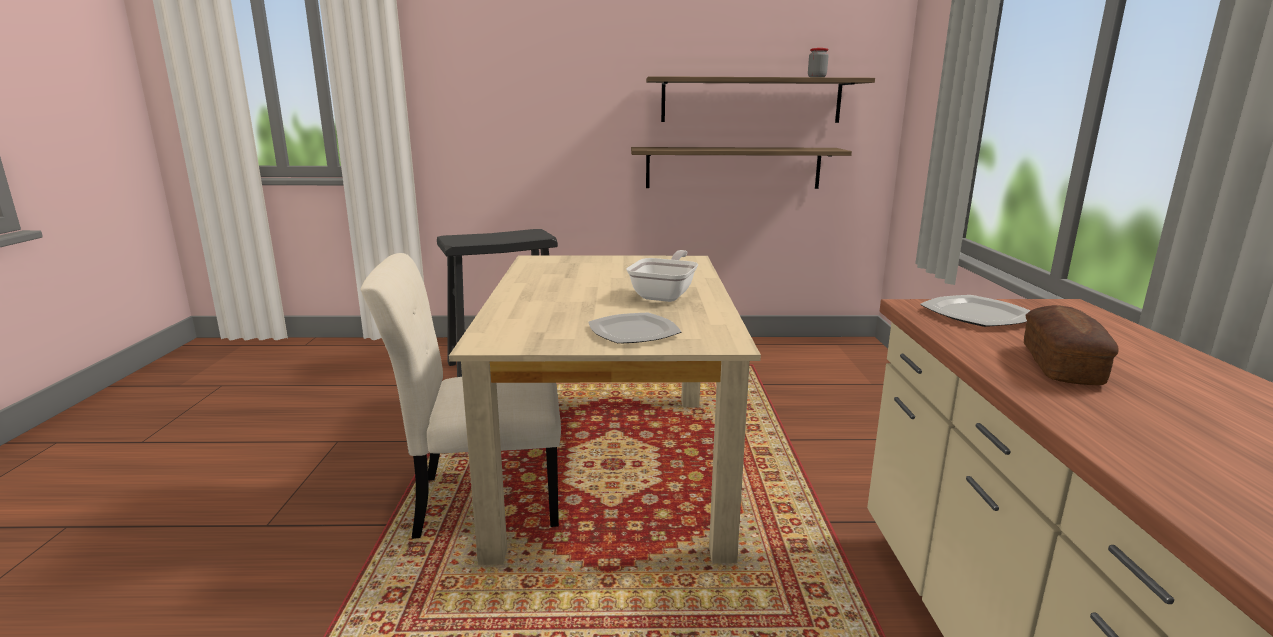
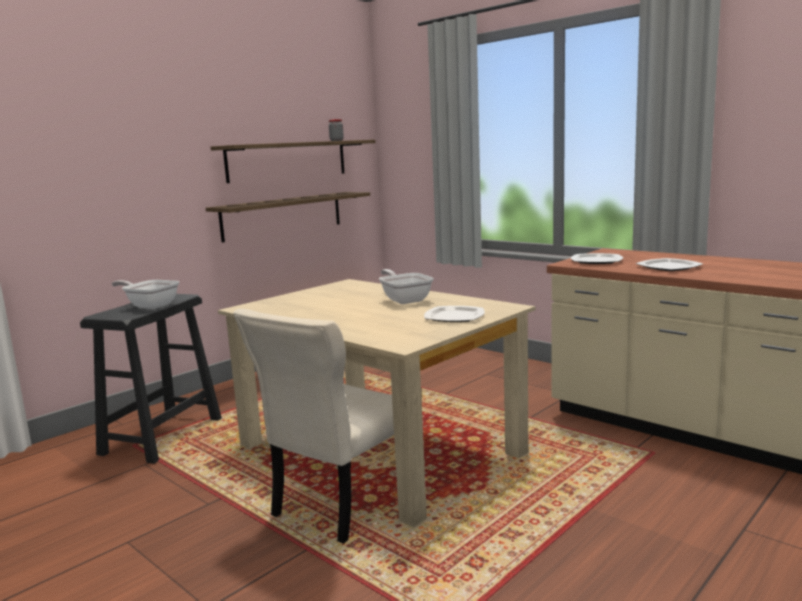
camera: 45 degrees left, 5 degrees down
bread [1024,305,1119,385] -> plate [636,258,703,271]
none -> frying pan [112,280,179,309]

